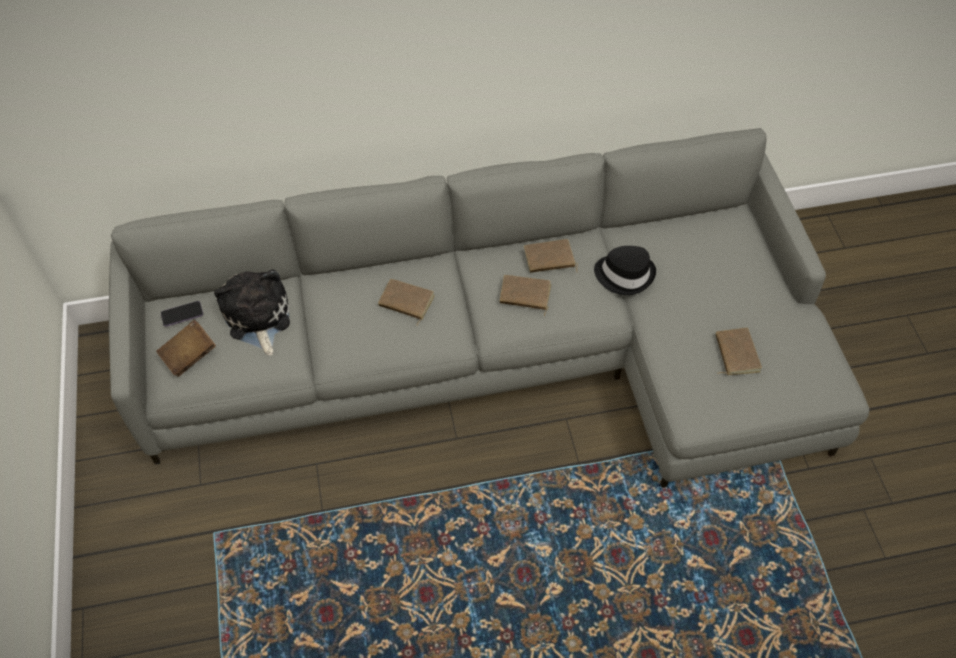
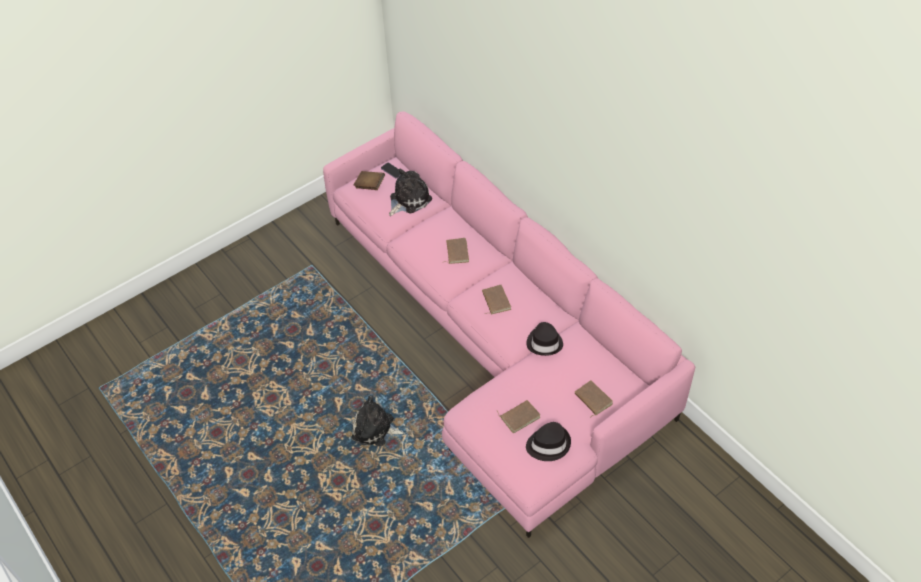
camera: 65 degrees right, 5 degrees down
grey sofa [109,128,869,488] -> pink sofa [323,111,695,538]
brown book [524,239,578,273] -> brown book moved to [575,380,613,418]
none -> plush toy [352,395,405,447]
none -> black hat [526,422,571,461]

